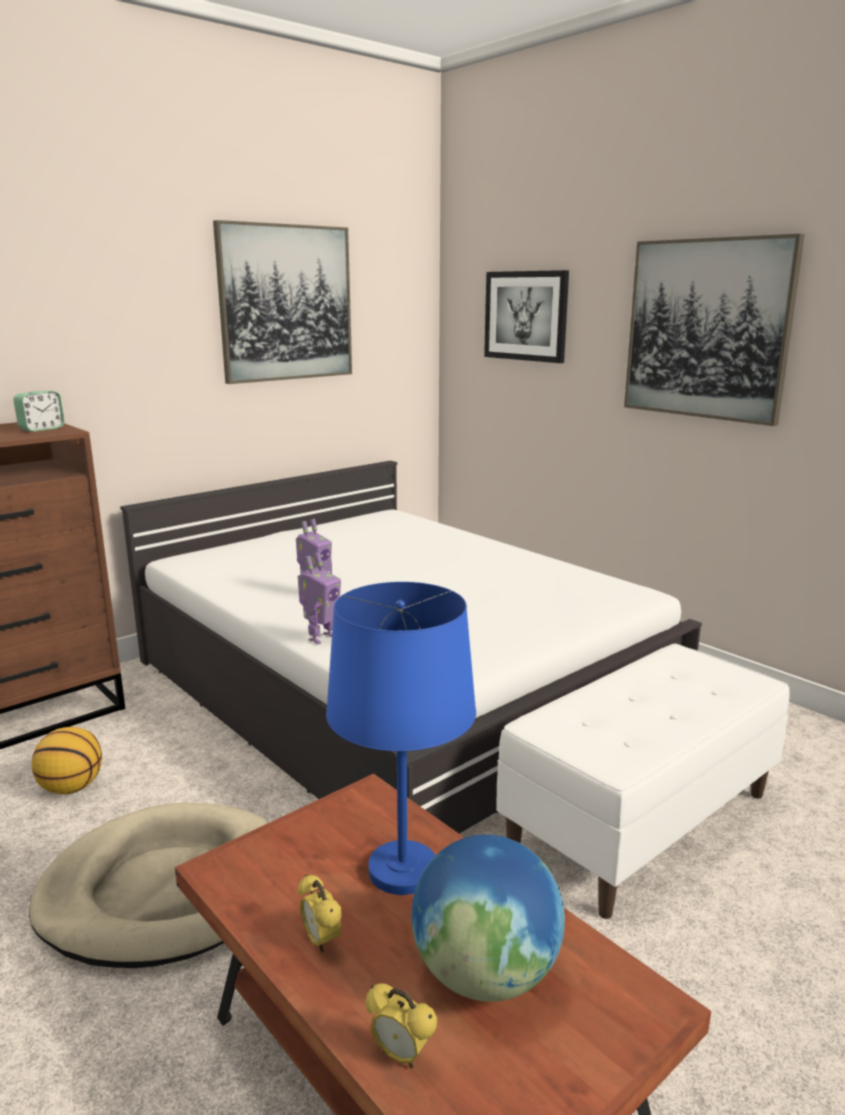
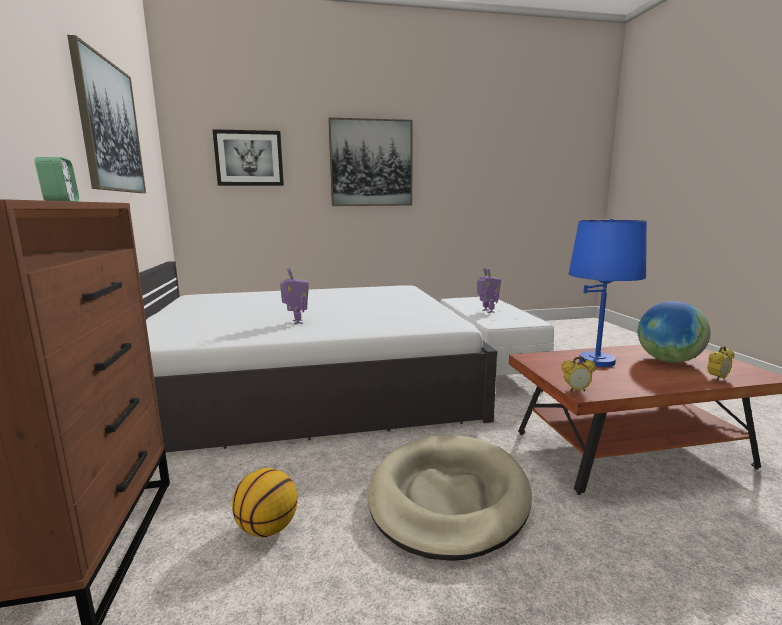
camera: 60 degrees left, 5 degrees down
toy robot [298,553,341,644] -> toy robot moved to [477,268,501,313]
alarm clock [298,874,342,953] -> alarm clock moved to [561,357,596,392]

